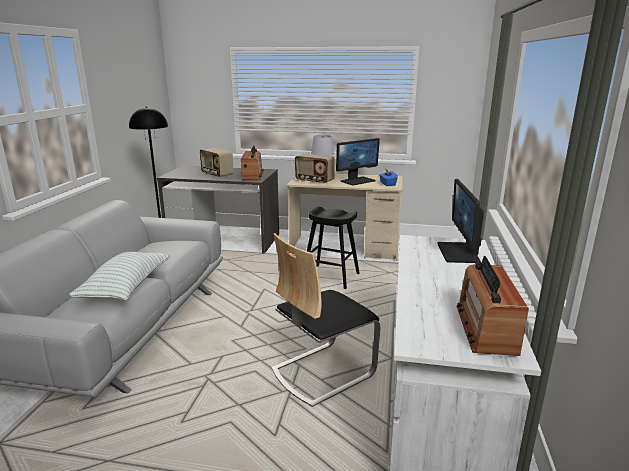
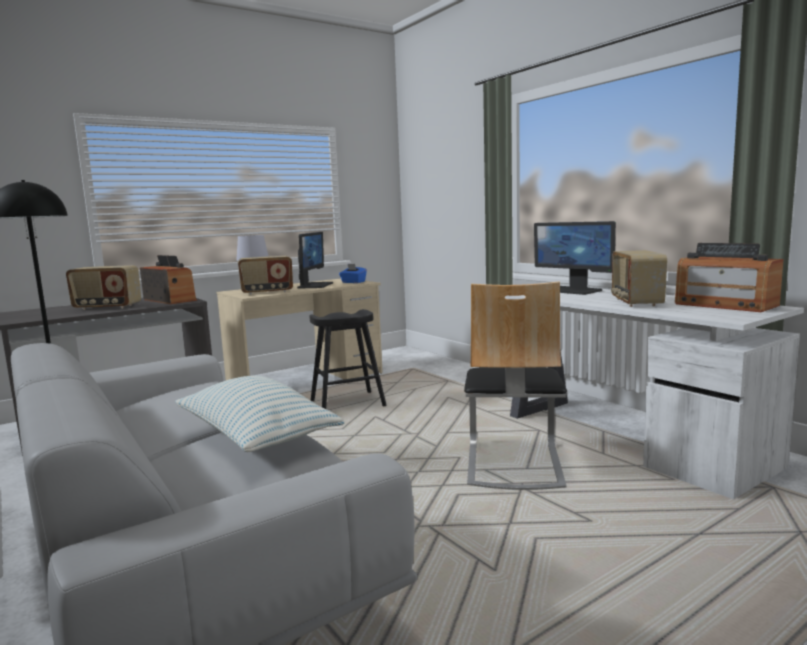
camera: 45 degrees left, 10 degrees down
none -> radio [611,250,667,307]

